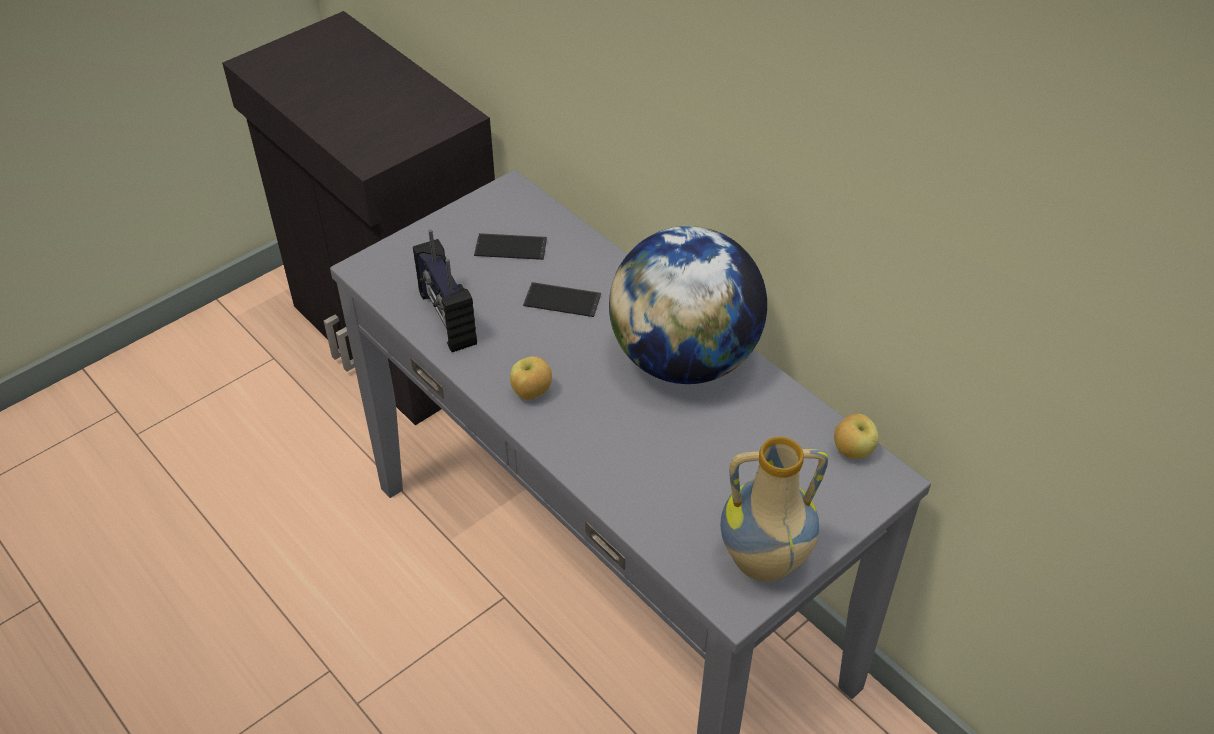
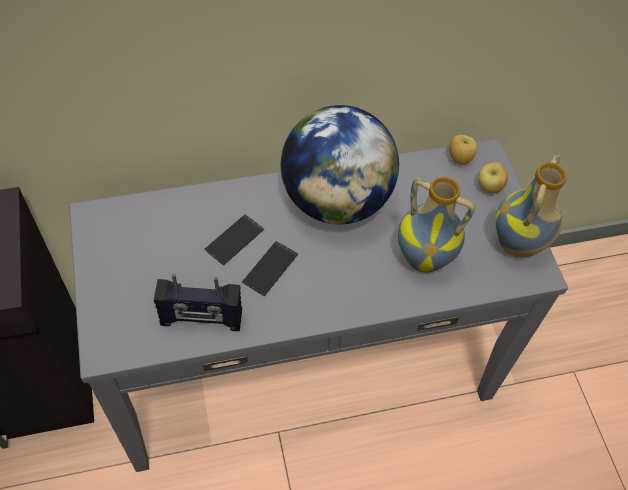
camera: 65 degrees left, 10 degrees up
phone [474,233,547,260] -> phone moved to [242,241,298,296]
apple [510,356,552,400] -> apple moved to [478,162,508,193]
none -> vase [398,177,475,272]

